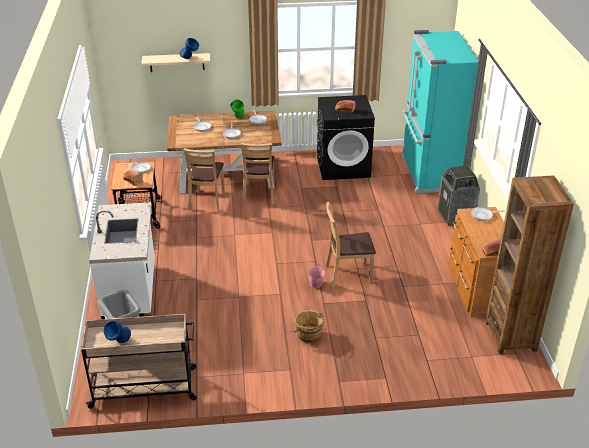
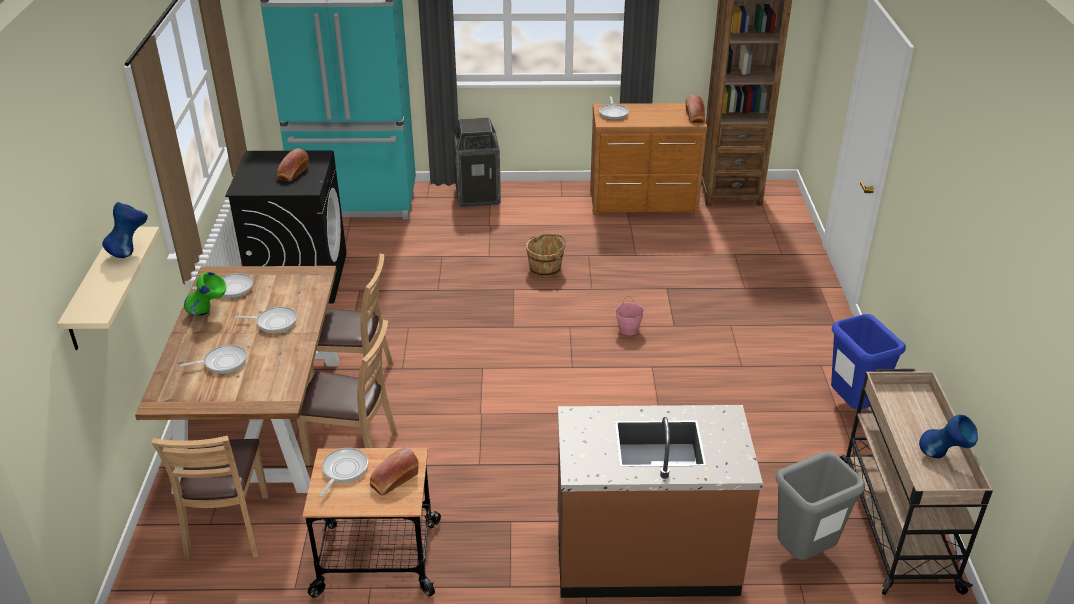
camera: 85 degrees left, 0 degrees up
white counter [89,202,155,319] -> brown counter [558,405,763,598]
brown bucket [294,310,324,343] -> brown bucket moved to [526,234,566,277]
brown chair [326,202,376,287] -> brown chair moved to [151,436,269,560]
none -> blue trash can [831,314,906,409]

